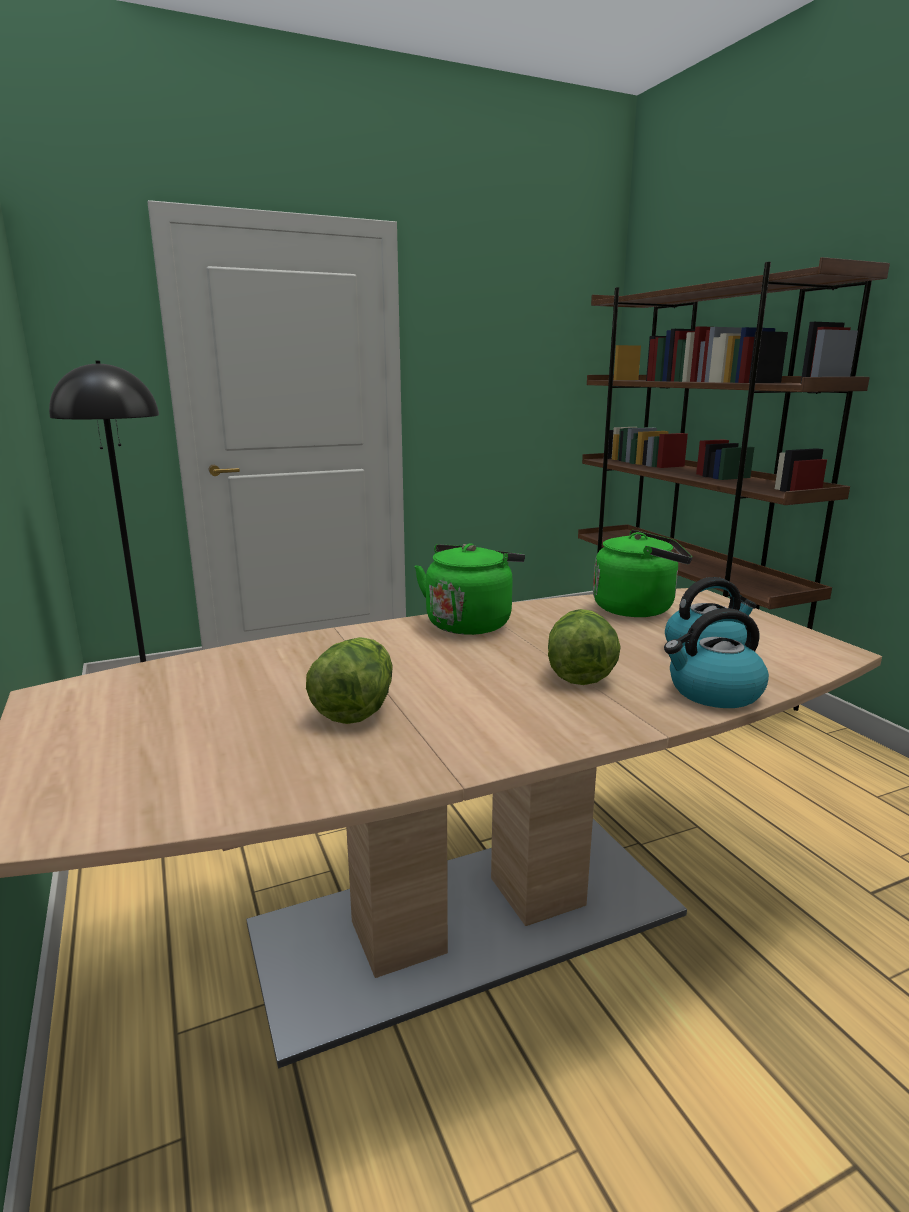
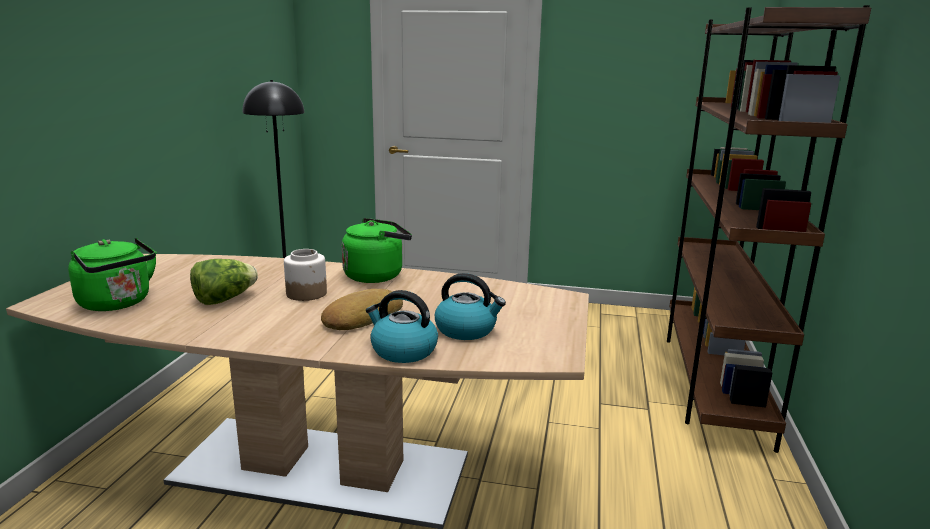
camera: 35 degrees right, 0 degrees up
lettuce [548,609,621,685] -> bread [321,289,403,330]
green kettle [593,530,692,617] -> green kettle moved to [68,238,157,311]
none -> jar [284,249,327,301]

